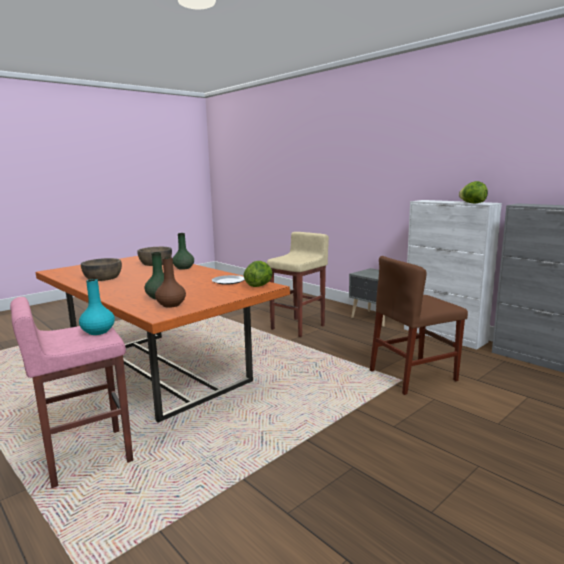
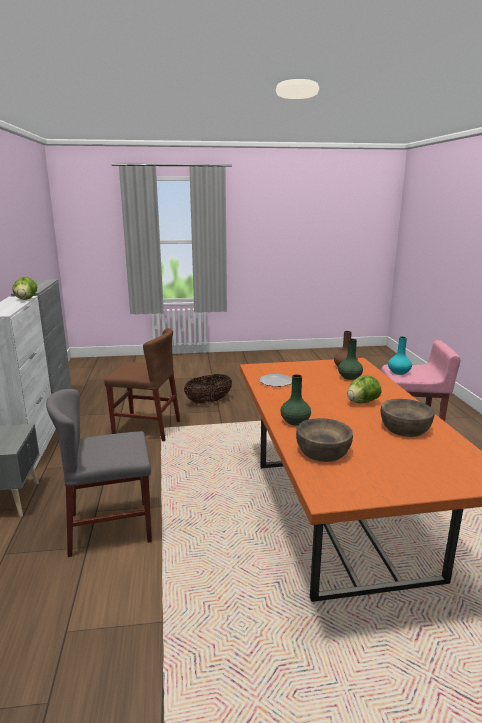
camera: 145 degrees left, 5 degrees up
lettuce [244,261,273,287] -> lettuce moved to [347,375,382,403]
beige stool [267,232,329,337] -> grey chair [46,389,152,557]
none -> basket [184,374,232,403]

